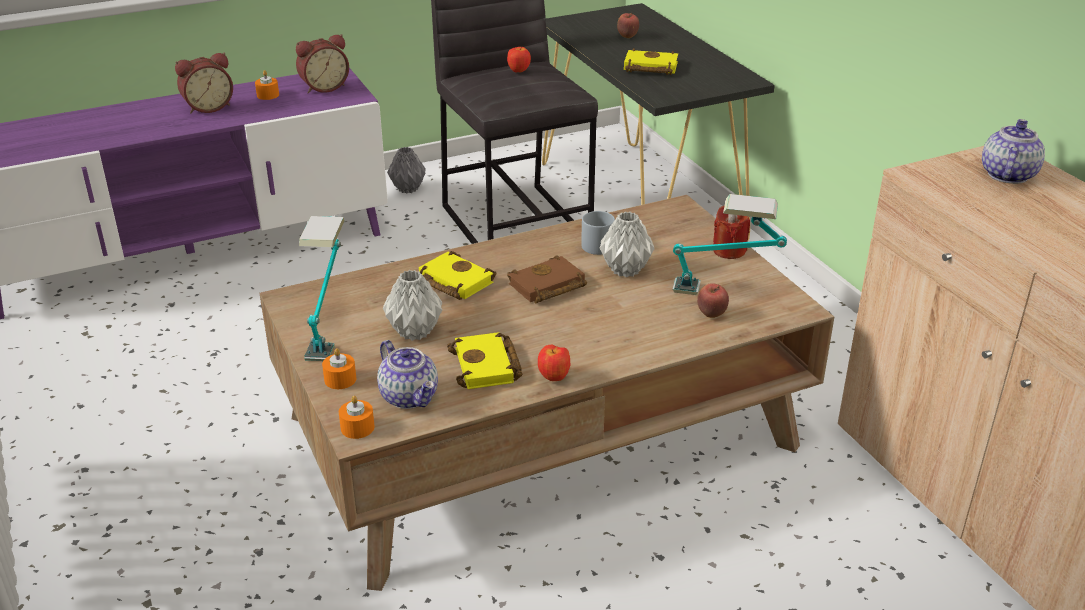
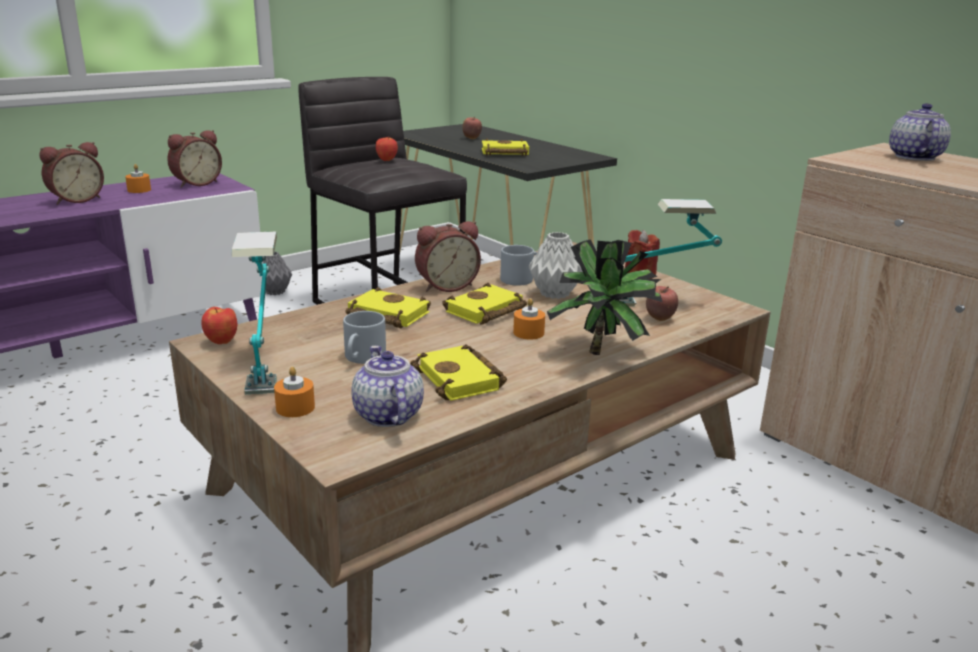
camera: 15 degrees left, 10 degrees down
orange candle [339,396,375,439] -> orange candle moved to [513,298,545,340]
teapot [377,340,438,409] -> teapot turned 150 degrees counterclockwise [351,346,424,427]
grey vase [383,270,442,341] -> grey mug [343,311,386,364]
brown book [507,255,587,303] -> yellow book [442,283,527,325]
apple [538,345,570,381] -> apple moved to [202,307,237,344]
none -> alarm clock [415,221,481,292]
none -> potted plant [547,239,662,355]

